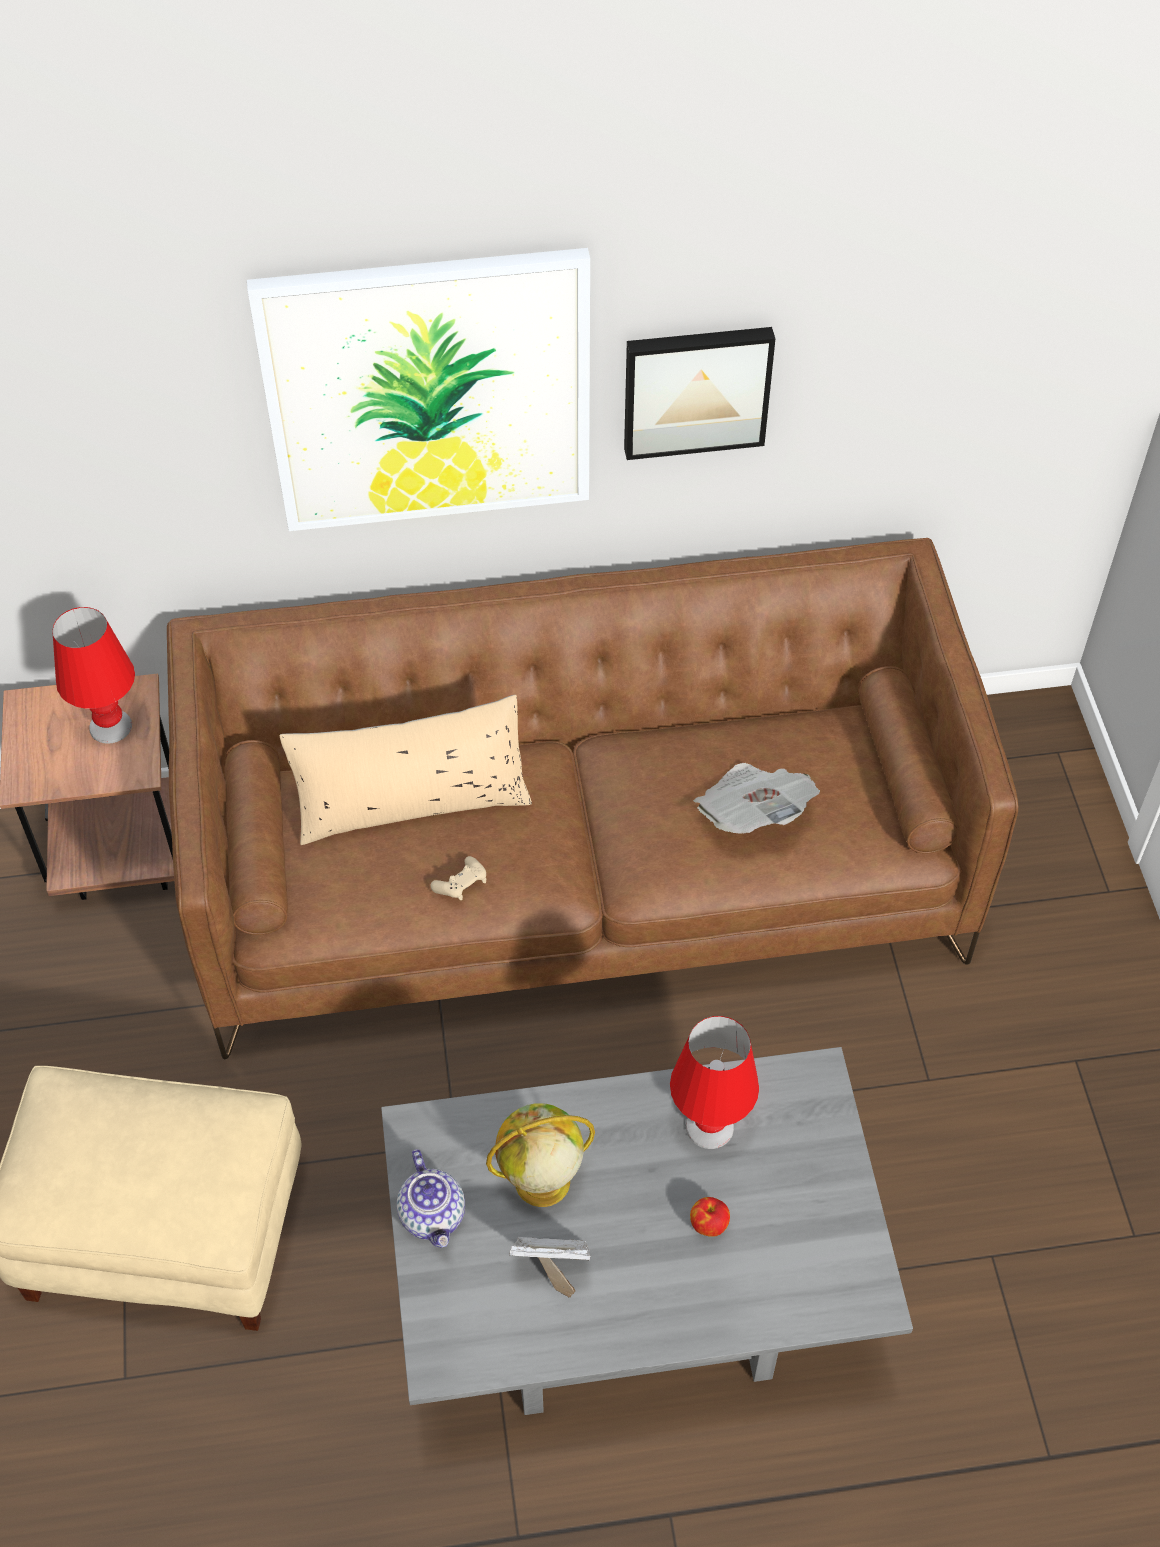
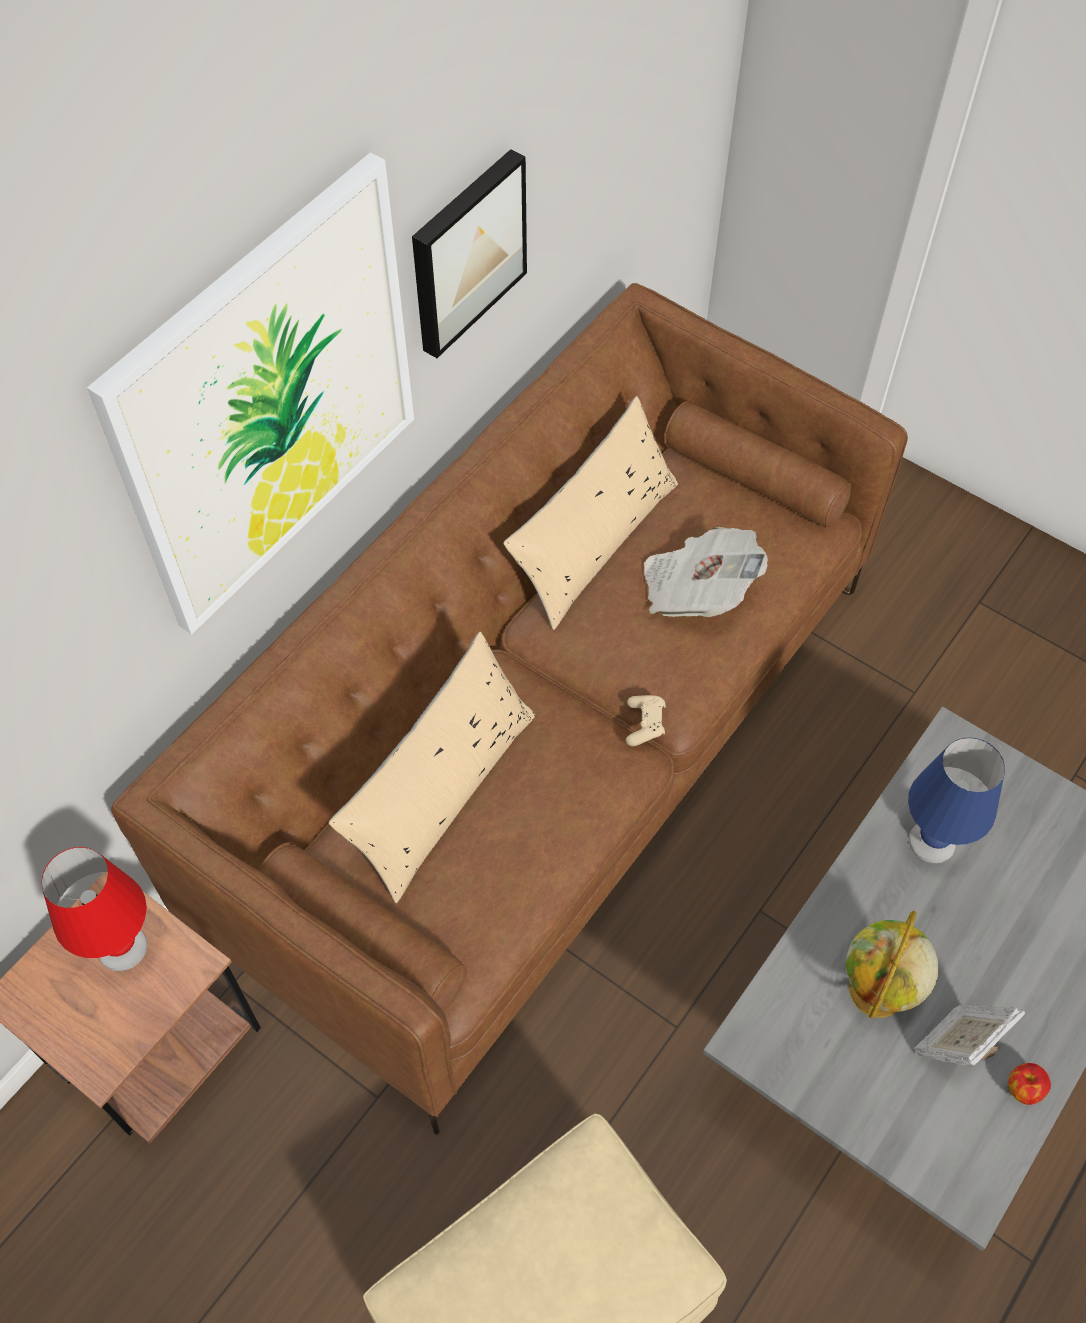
camera: 45 degrees left, 5 degrees up
teapot [397,1149,465,1248] -> none
beige game controller [430,856,486,900] -> beige game controller moved to [626,695,666,746]
red table lamp [670,1016,759,1149] -> blue table lamp [908,738,1005,863]
apple [690,1197,730,1237] -> apple moved to [1008,1063,1051,1105]
none -> beige pillow [503,396,678,630]

